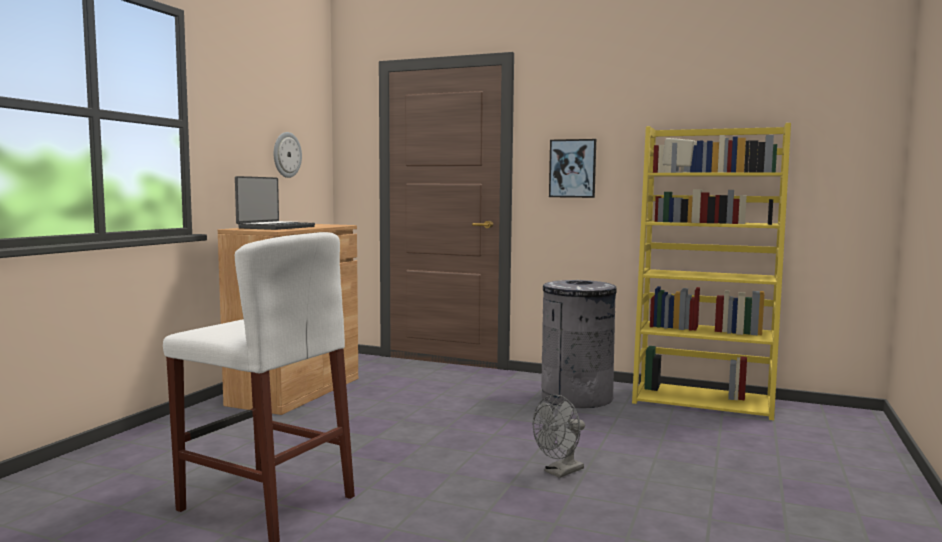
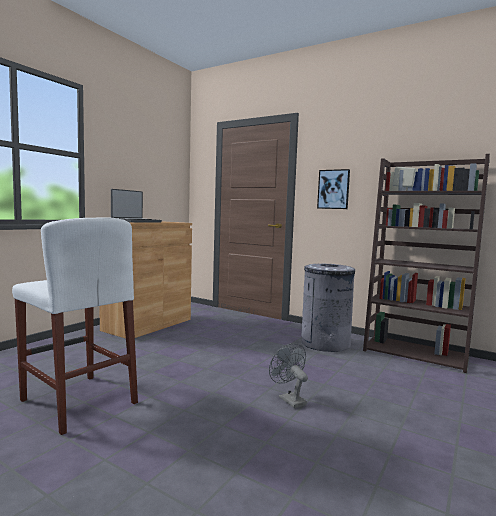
camera: 10 degrees right, 0 degrees up
wall clock [274,132,302,178] -> none
grey fan [533,394,585,478] -> grey fan turned 90 degrees clockwise [269,343,308,408]
yellow bookcase [632,123,791,420] -> brown bookcase [363,154,490,373]

